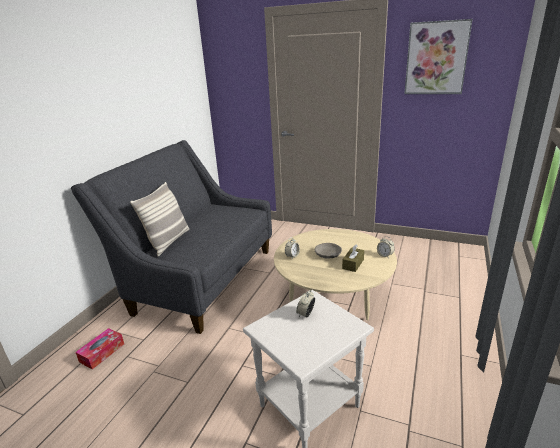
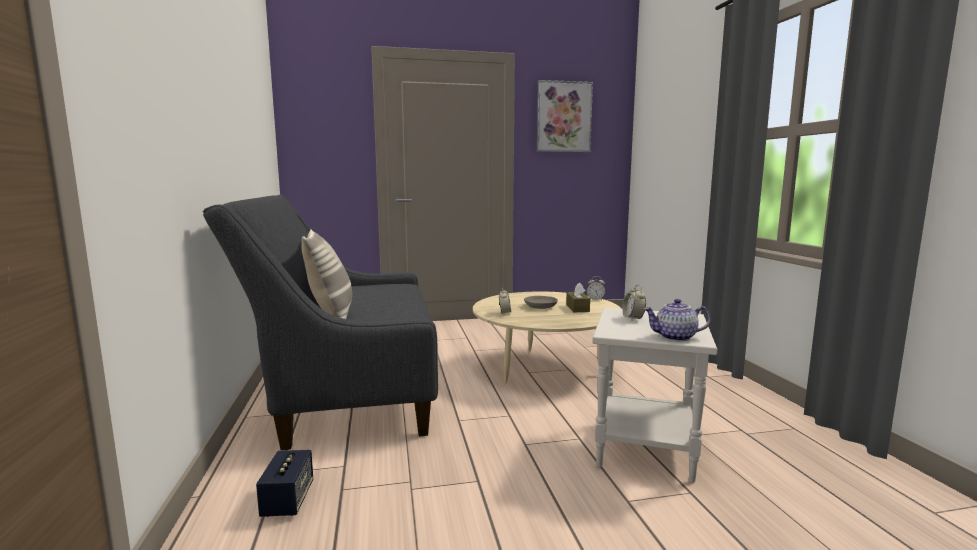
camera: 35 degrees left, 15 degrees down
tissue box [75,328,124,369] -> speaker [256,450,313,517]
none -> teapot [644,299,711,341]

